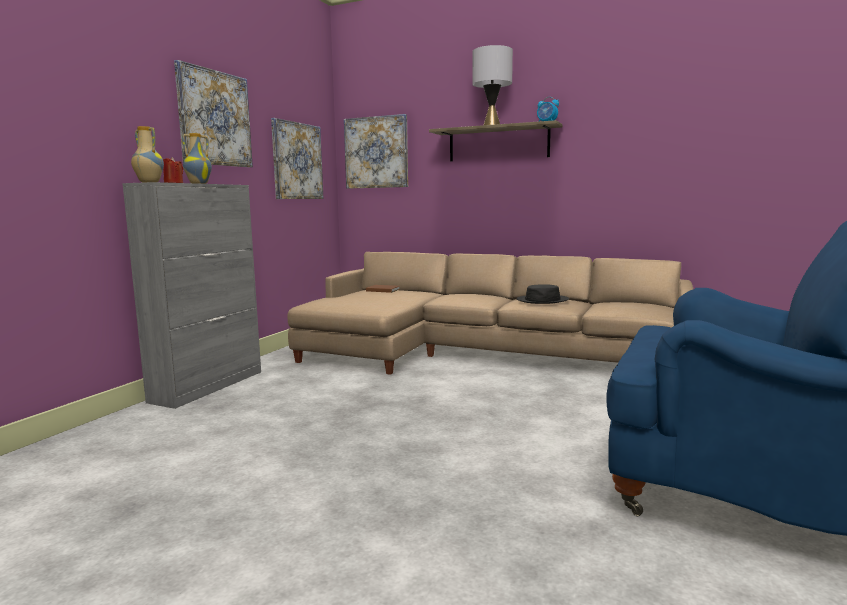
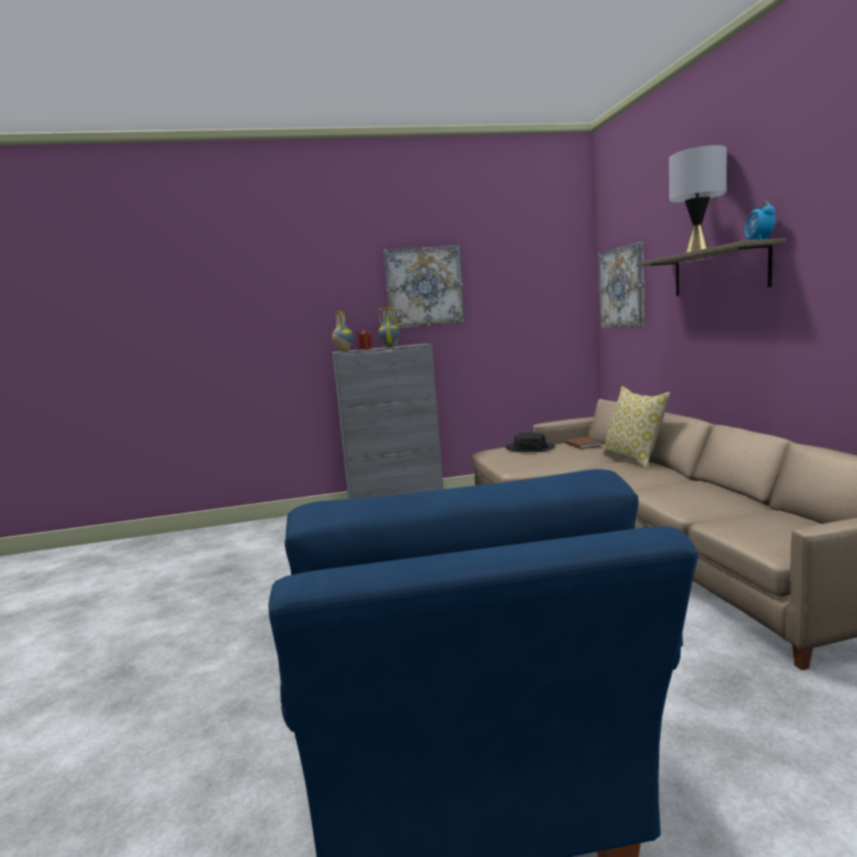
camera: 55 degrees right, 0 degrees up
picture [271,118,324,199] -> none
black hat [517,284,569,304] -> black hat moved to [505,432,555,452]
none -> pillow [602,386,670,469]

